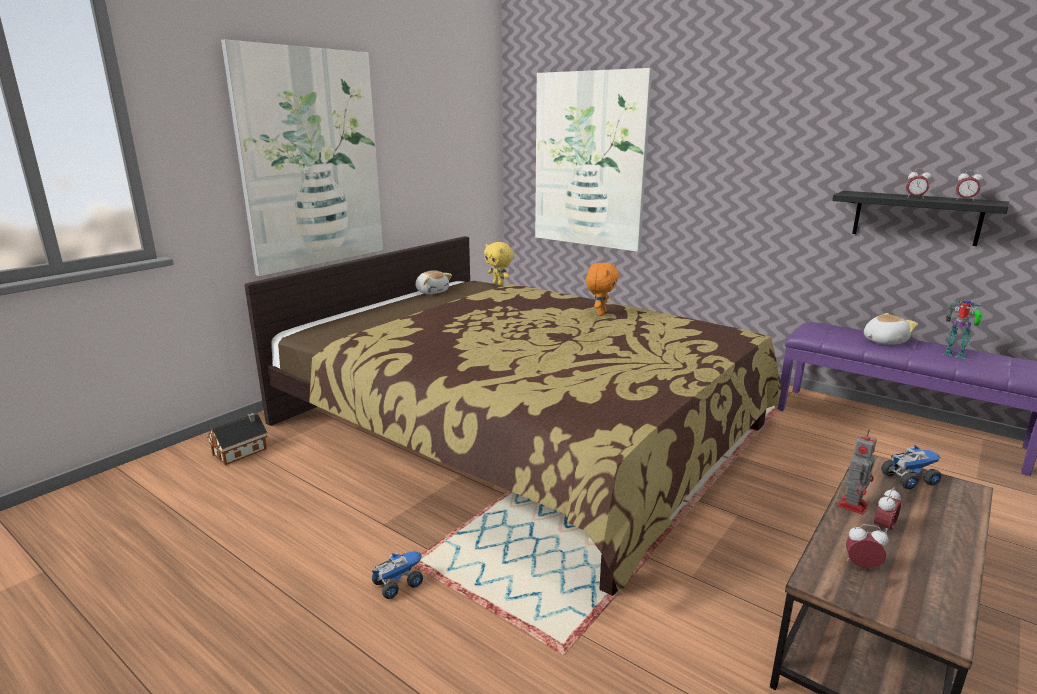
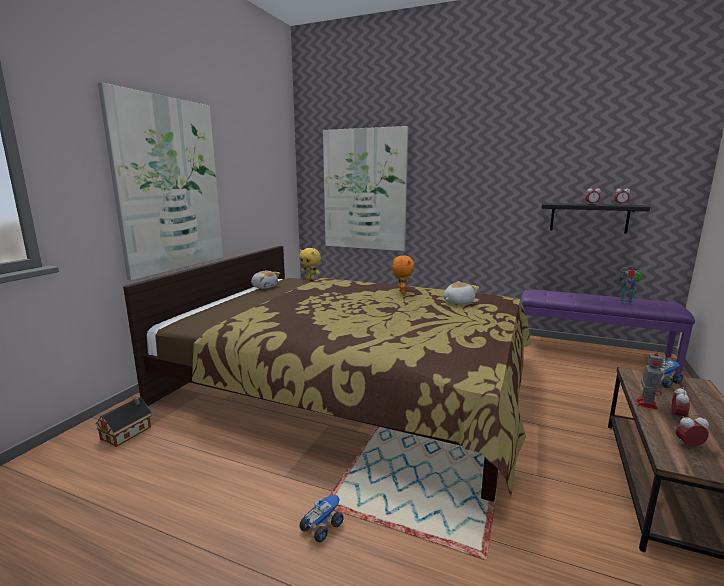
camera: 15 degrees left, 5 degrees down
plush toy [864,313,918,345] -> plush toy moved to [443,281,479,305]

